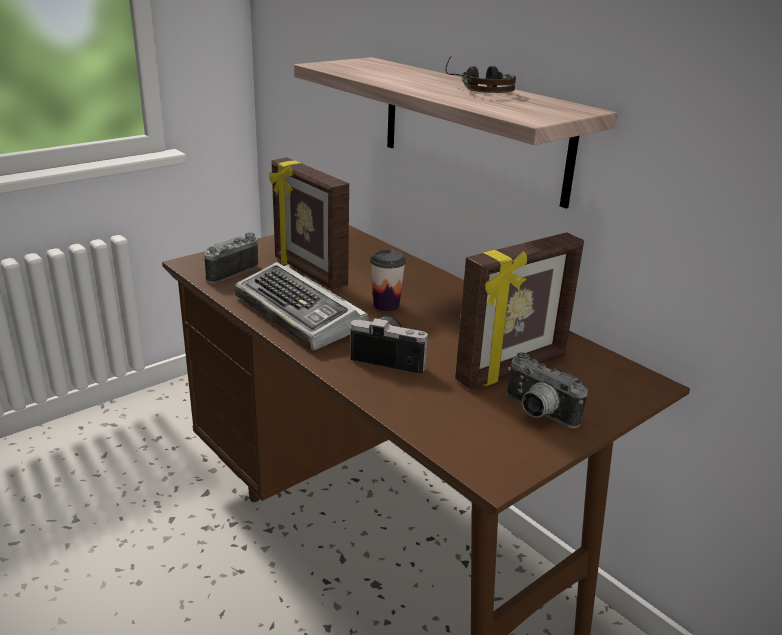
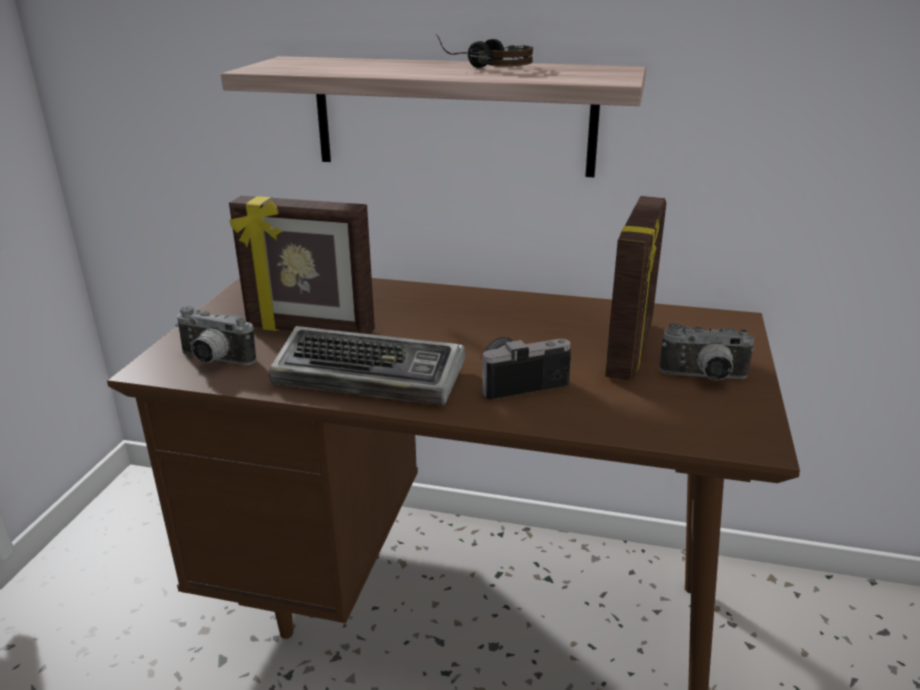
camera: 35 degrees left, 0 degrees up
camera [204,232,258,283] -> camera turned 75 degrees counterclockwise [175,306,256,365]
cup [370,249,406,312] -> none

